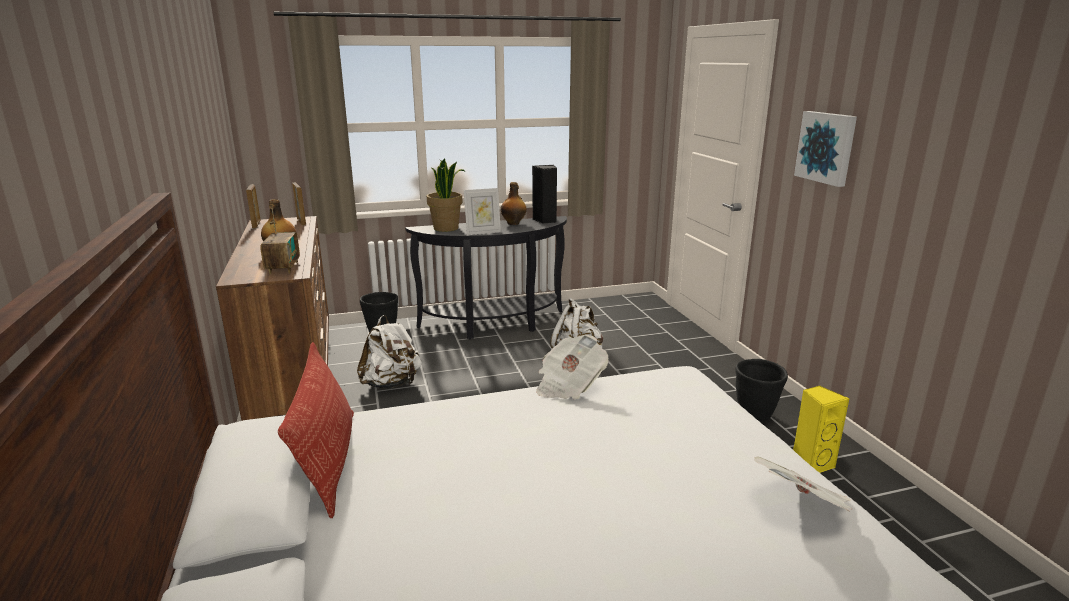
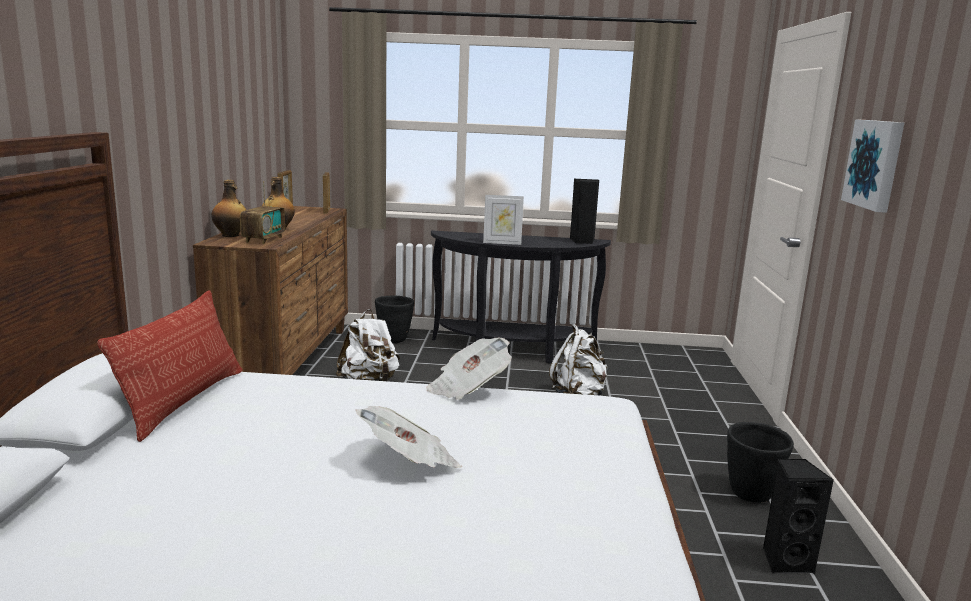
camera: 20 degrees right, 5 degrees down
potted plant [427,158,466,232] -> none
bottle [501,182,527,225] -> bottle moved to [211,180,246,237]
newspaper [754,456,852,512] -> newspaper moved to [356,406,462,468]
yellow speaker [793,386,850,473] -> black speaker [763,458,834,574]

